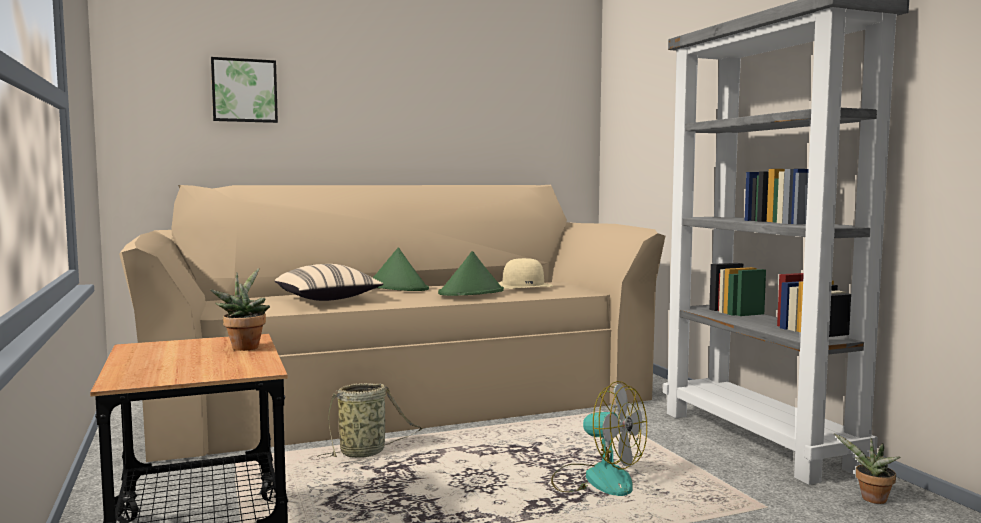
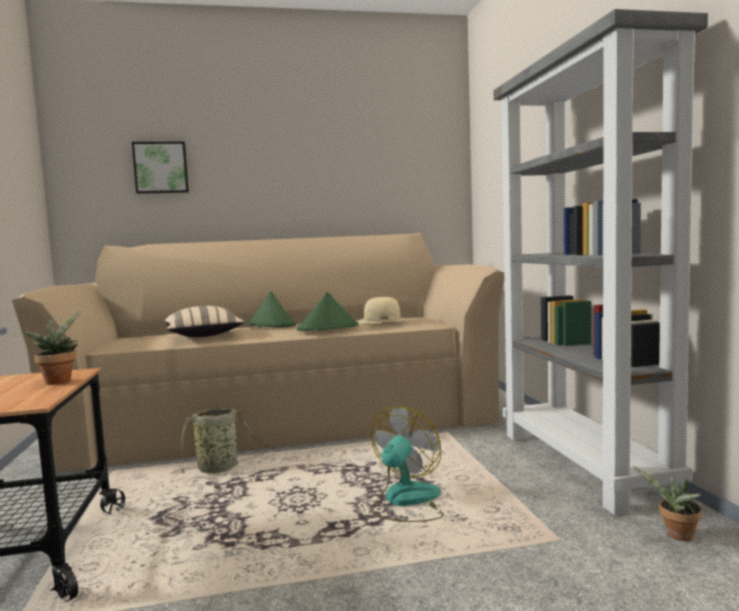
camera: 10 degrees right, 0 degrees up
fan [551,381,647,496] -> fan turned 105 degrees counterclockwise [371,406,444,522]

